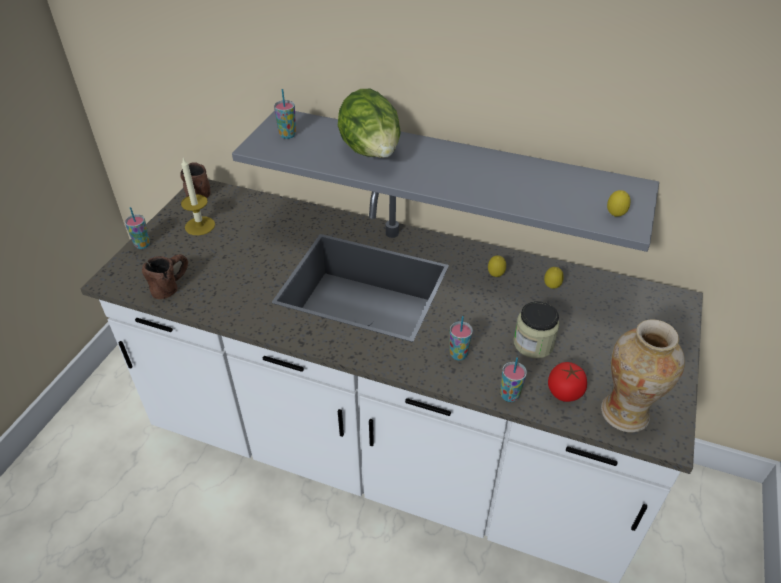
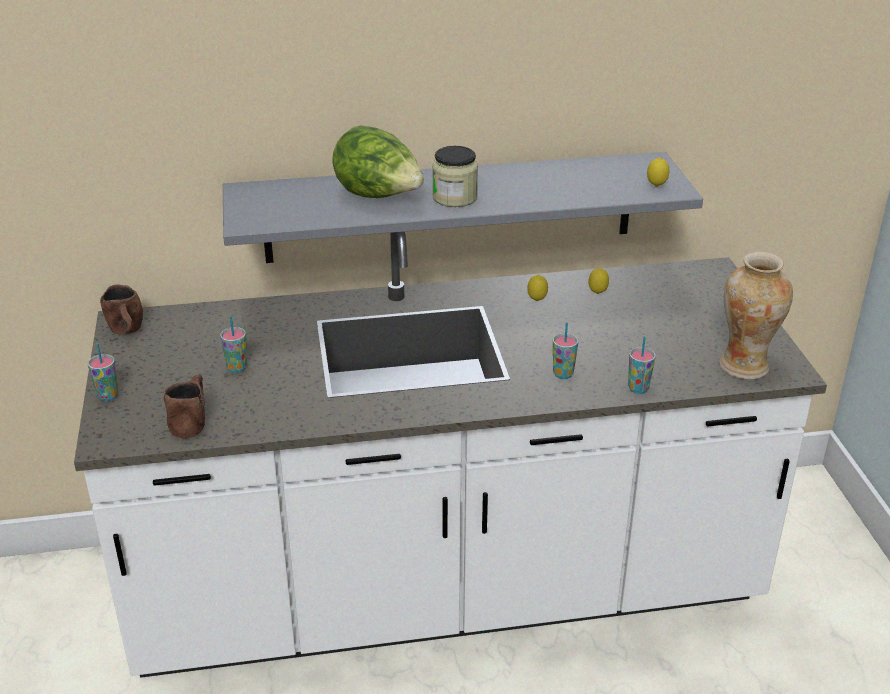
camera: 30 degrees left, 10 degrees down
candle [181,158,215,235] -> none
cup [274,89,296,139] -> cup moved to [220,316,247,373]
jar [514,301,560,358] -> jar moved to [432,146,478,207]
tomato [548,362,587,402] -> none

